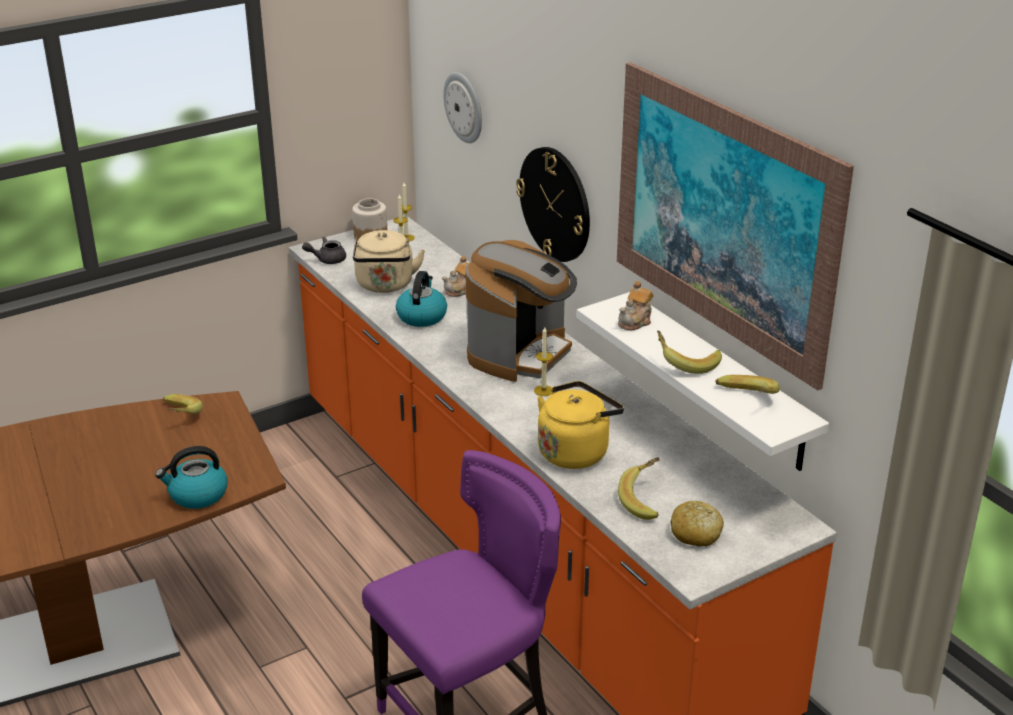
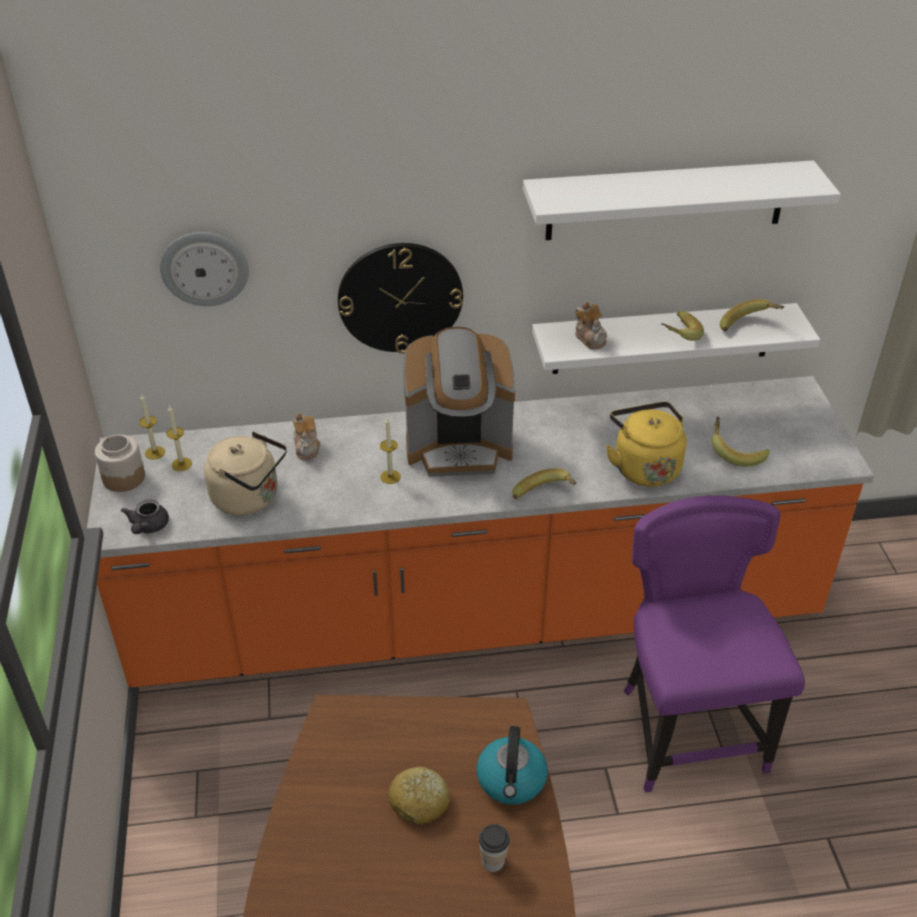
camera: 65 degrees left, 10 degrees up
banana [163,394,203,414] -> banana moved to [513,468,577,499]
kettle [396,271,447,327] -> none
coffee machine [465,240,577,382] -> coffee machine turned 120 degrees clockwise [403,327,515,477]
candle [534,327,553,396] -> candle moved to [380,417,401,484]
picture [617,62,854,390] -> white shelf [523,160,841,240]
bread [670,501,724,546] -> bread moved to [388,767,450,824]
none -> cup [479,824,510,872]

